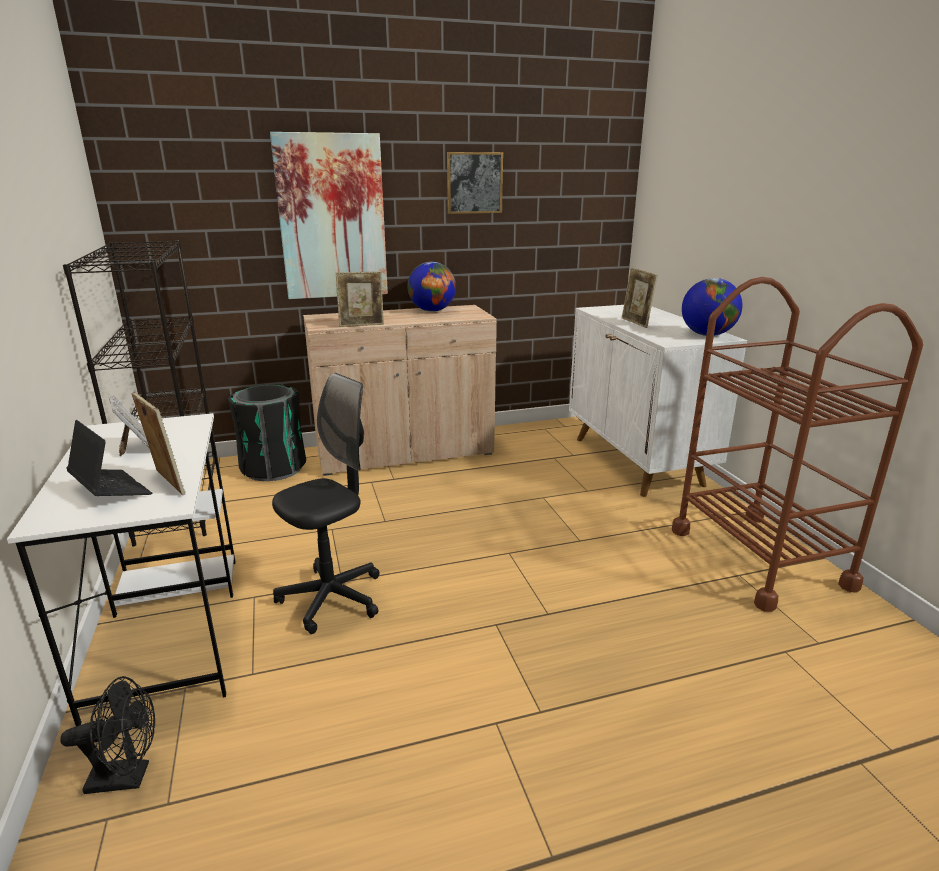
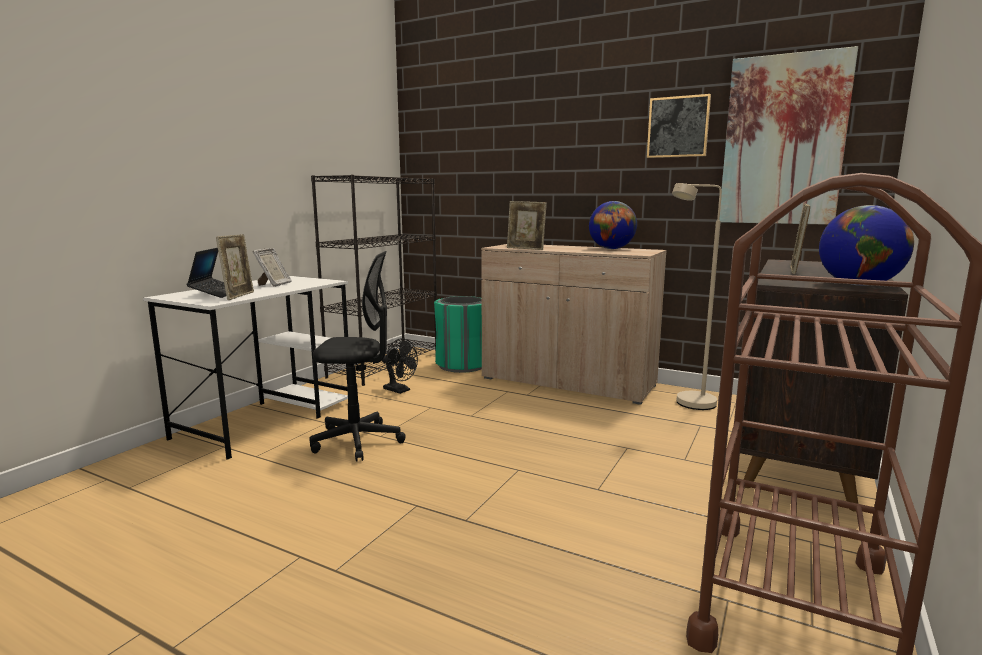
camera: 45 degrees right, 10 degrees down
black fan [60,676,155,794] -> black fan moved to [382,338,418,394]
black trash can [228,384,306,481] -> green trash can [434,296,482,373]
picture [270,132,388,299] -> picture moved to [719,46,858,225]
white cabinet [569,305,747,497] -> brown cabinet [740,259,908,512]
none -> beige floor lamp [672,183,722,410]

